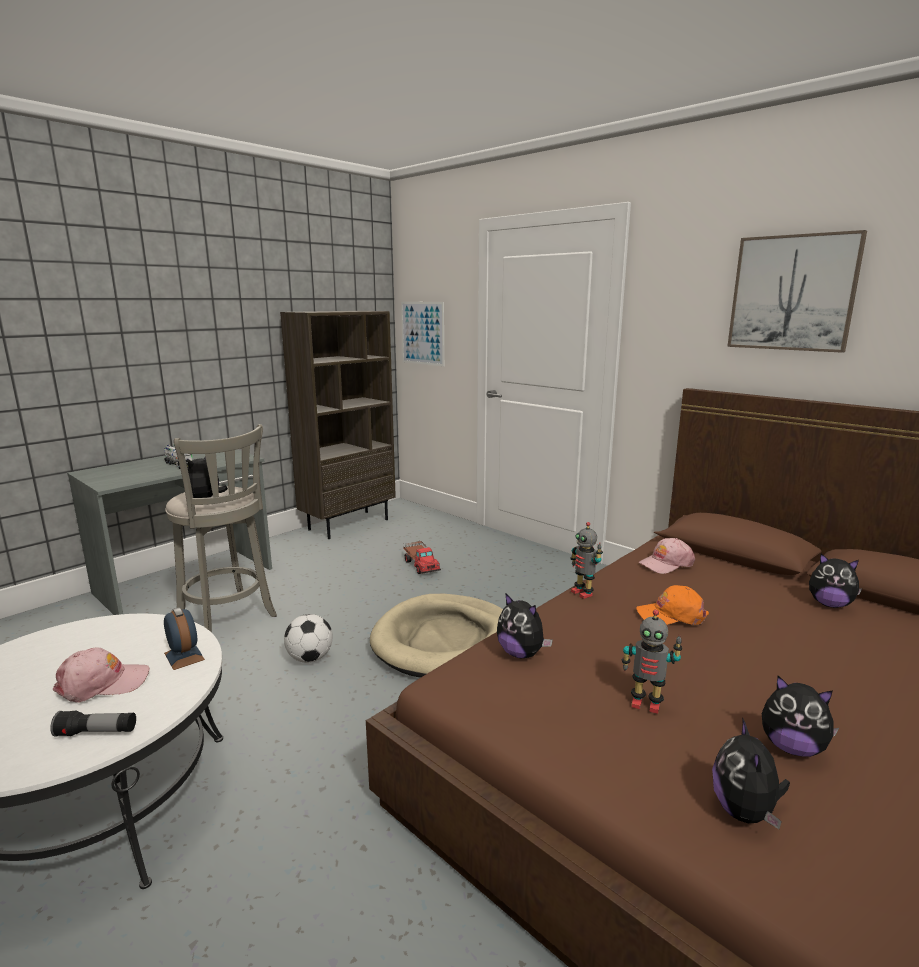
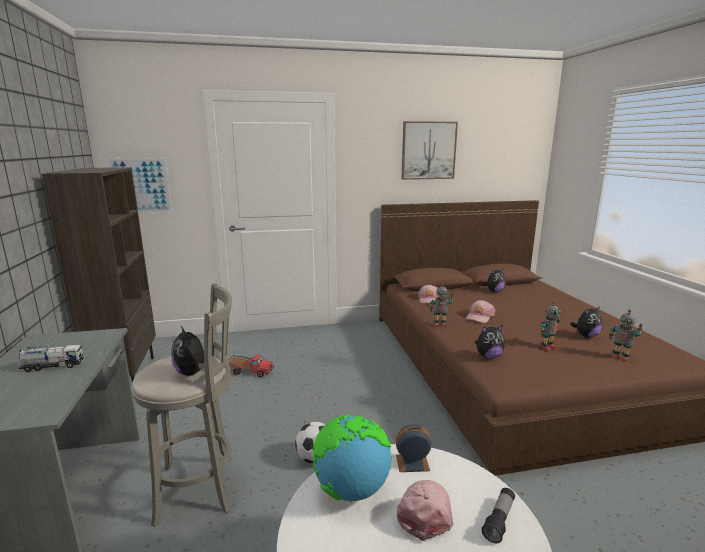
camera: 55 degrees left, 0 degrees up
beige dog bed [370,594,503,678] -> none
orange cap [636,585,709,625] -> pink cap [466,300,495,323]
plush toy [712,718,790,829] -> toy robot [609,309,643,361]
none -> globe [312,415,391,502]

